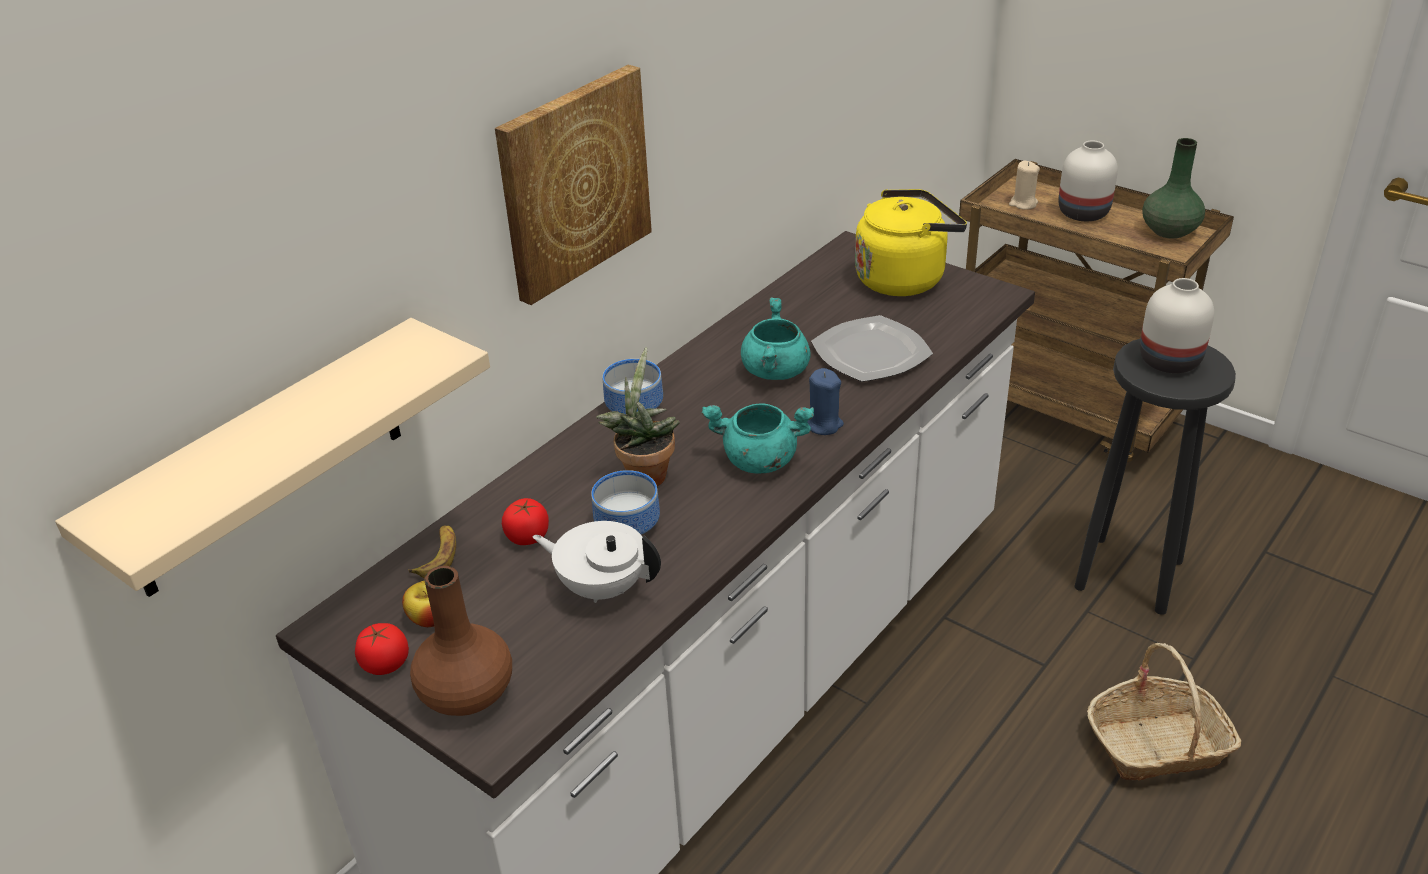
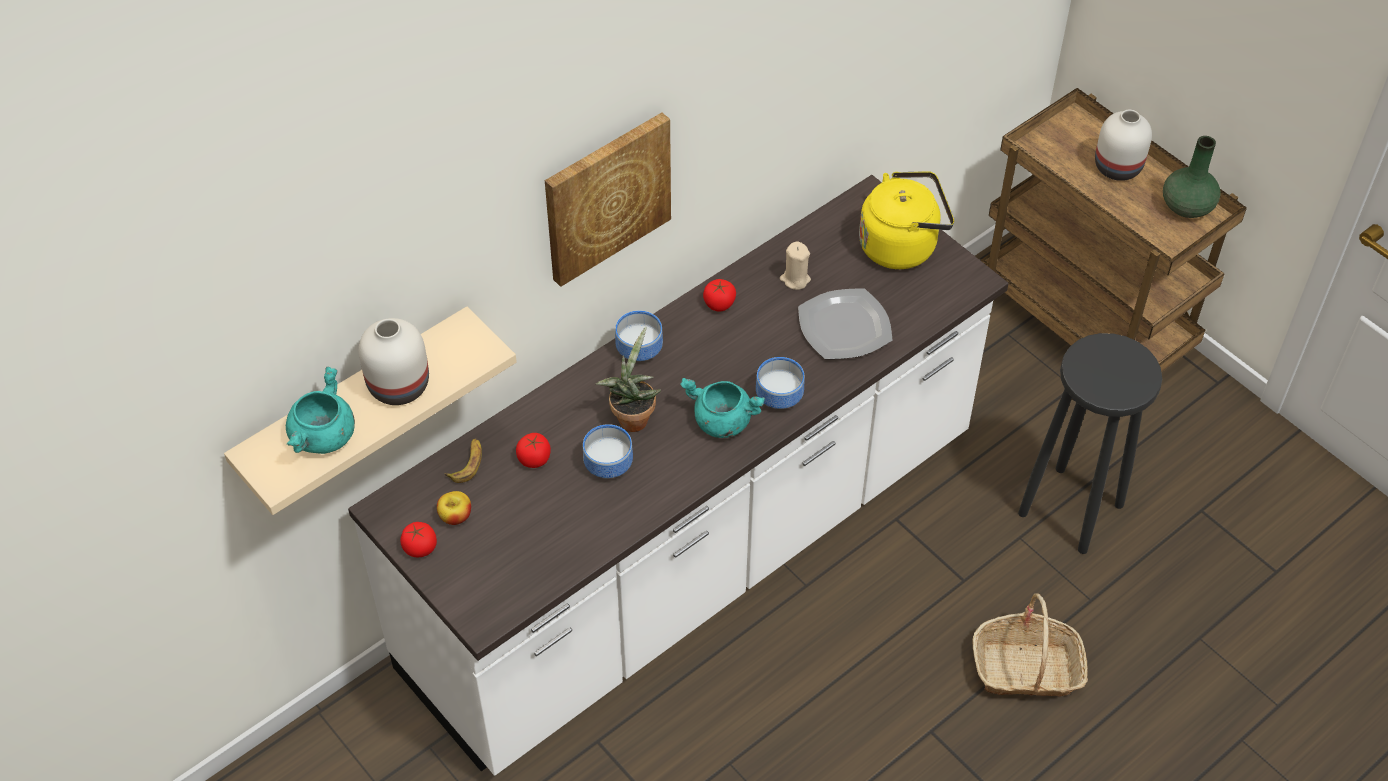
camera: 10 degrees right, 15 degrees up
brown vase [410,566,512,716] -> none
white teapot [533,521,661,603] -> none
turquoise cooking pot [741,297,811,380] -> turquoise cooking pot moved to [286,367,355,454]
blue candle [807,368,844,435] -> bowl [756,357,805,409]
beige candle [1009,161,1040,210] -> beige candle moved to [780,242,811,290]
white vase [1140,278,1214,373] -> white vase moved to [359,318,429,405]
none -> tomato [703,279,736,311]

